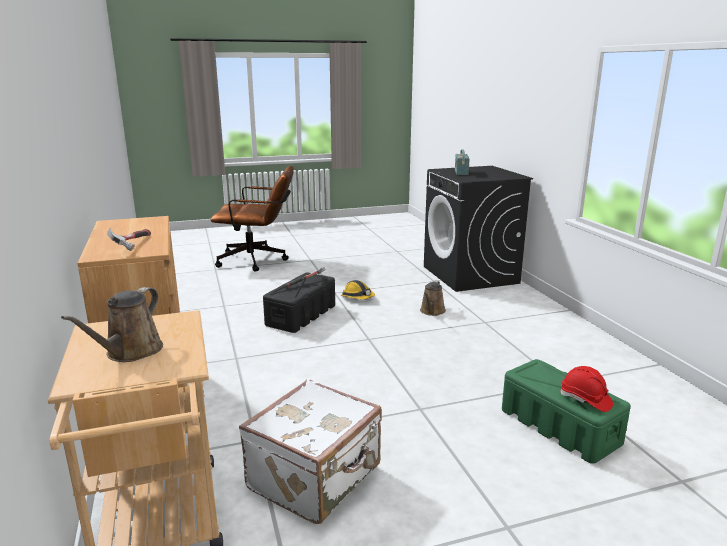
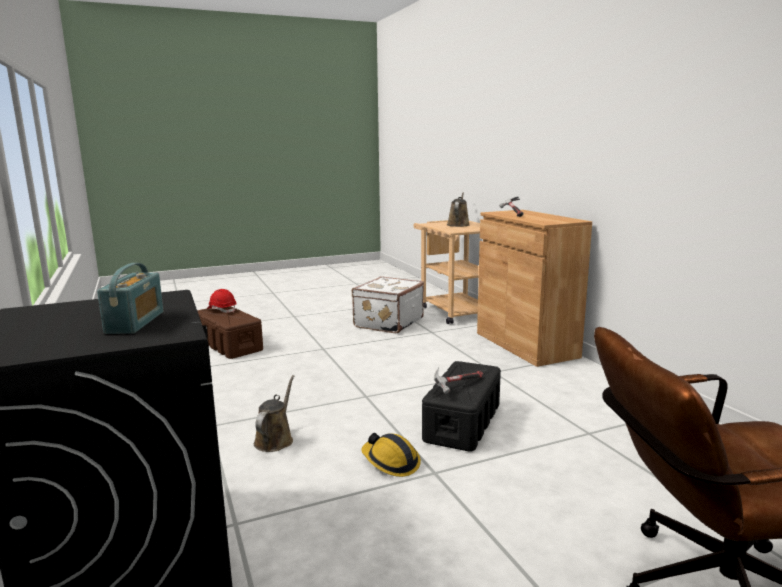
camera: 175 degrees right, 5 degrees down
green storage box [502,359,631,464] -> brown storage box [197,306,263,359]

